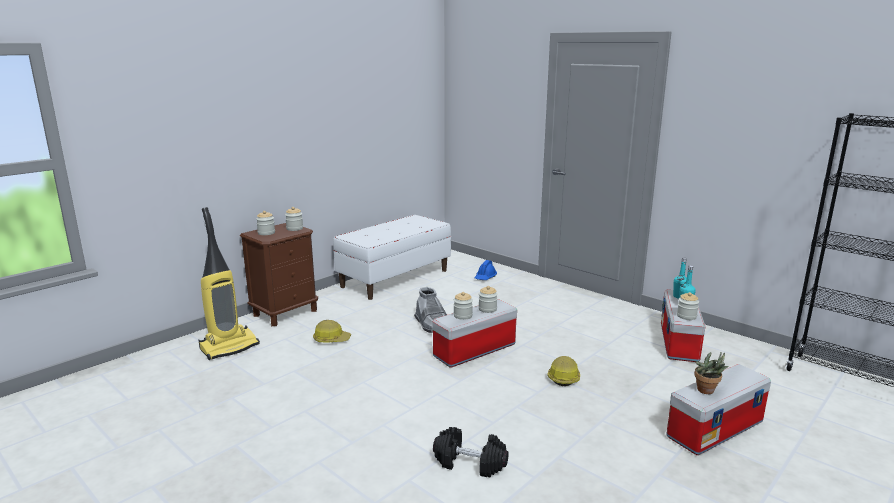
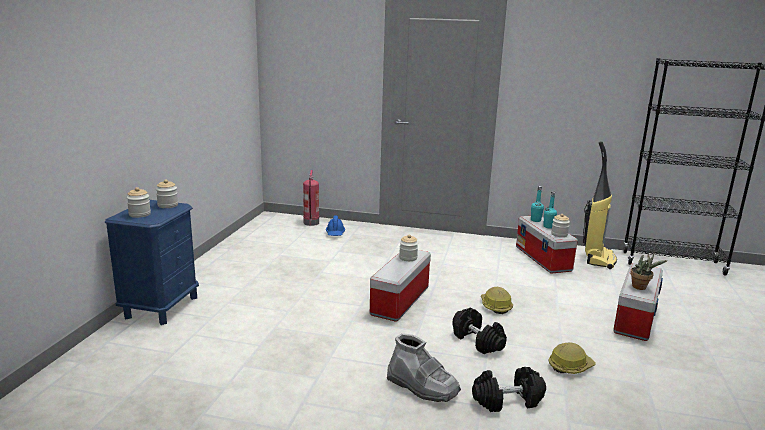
camera: 30 degrees left, 0 degrees up
vacuum cleaner [198,207,260,360] -> vacuum cleaner moved to [583,141,617,269]
brown nightstand [240,223,318,326] -> blue nightstand [105,200,199,325]
hard hat [313,320,351,343] -> hard hat moved to [549,342,596,374]
white bench [333,215,451,300] -> none
grey boot [414,287,447,333] -> grey boot moved to [387,333,461,402]
jar [454,292,473,320] -> none
none -> fire extinguisher [303,170,319,226]
none -> black dumbbell [452,308,507,354]

